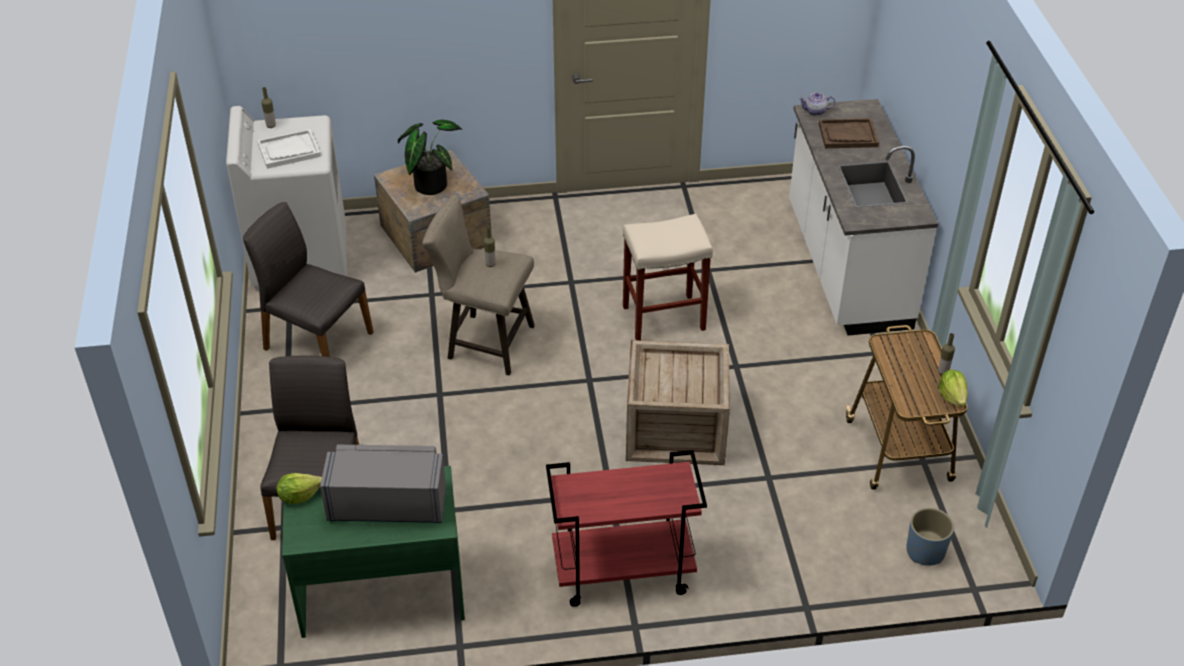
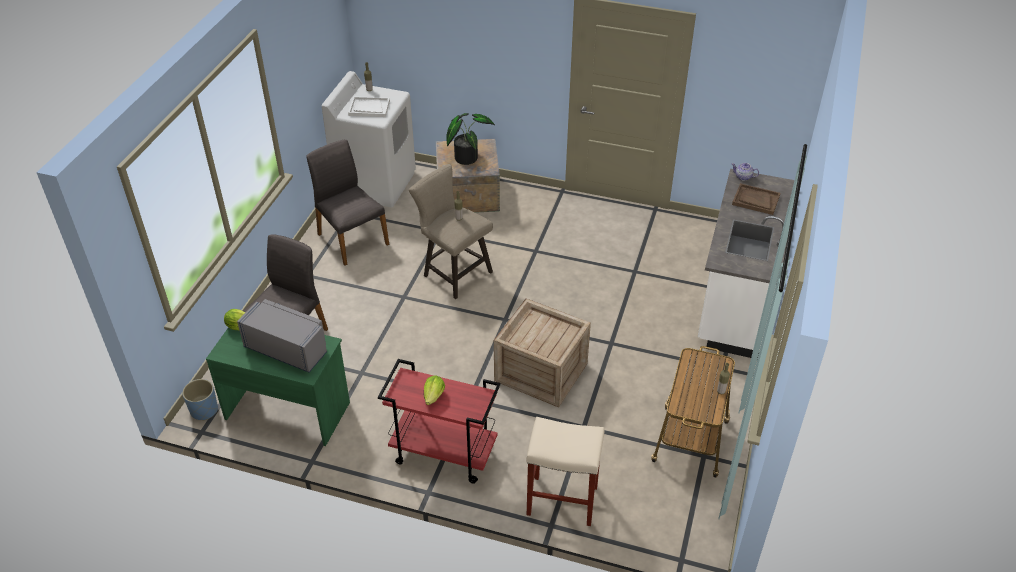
camera: 25 degrees right, 0 degrees up
beige stool [623,214,713,340] -> beige stool moved to [526,417,605,526]
blue planter [906,508,954,566] -> blue planter moved to [182,379,218,421]
lettuce [939,370,968,407] -> lettuce moved to [424,375,445,405]

